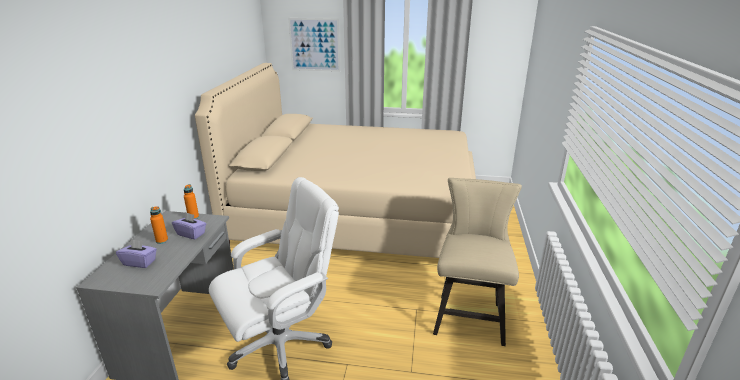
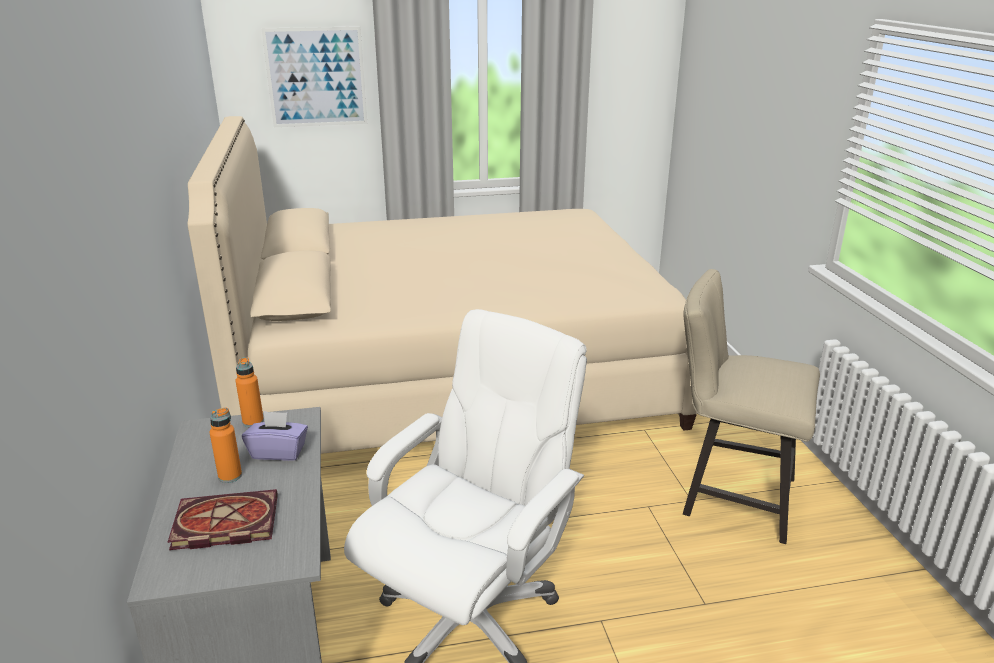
camera: 20 degrees left, 0 degrees up
purple tissue box [116,239,157,268] -> book [168,489,278,550]
beige chair [433,178,522,346] -> beige chair turned 60 degrees counterclockwise [683,269,820,544]

